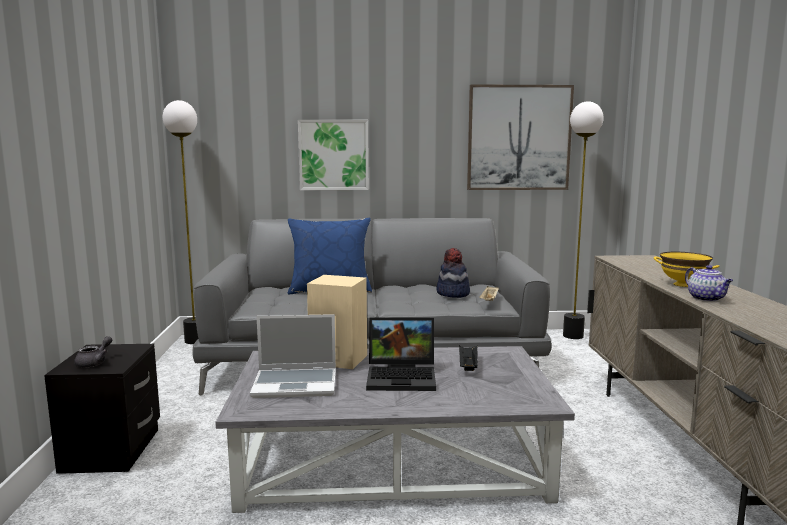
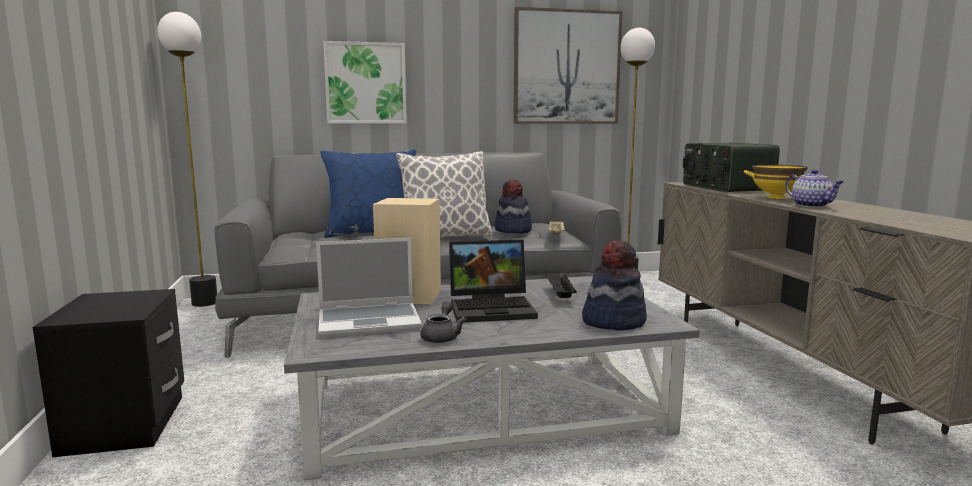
camera: 10 degrees left, 0 degrees up
grey teapot [74,336,112,368] -> grey teapot moved to [421,301,466,343]
none -> pillow [396,151,493,237]
none -> hat [582,241,647,330]
none -> radio [683,142,780,192]

